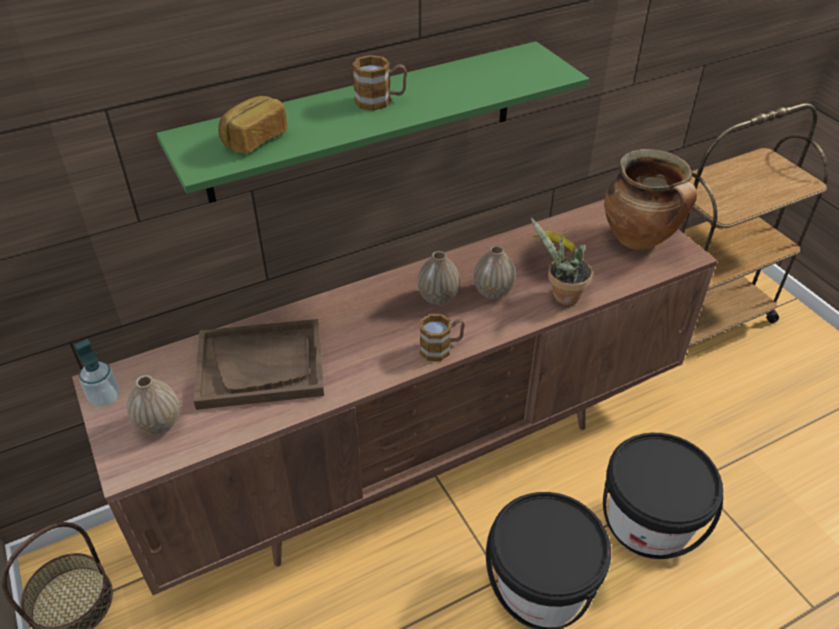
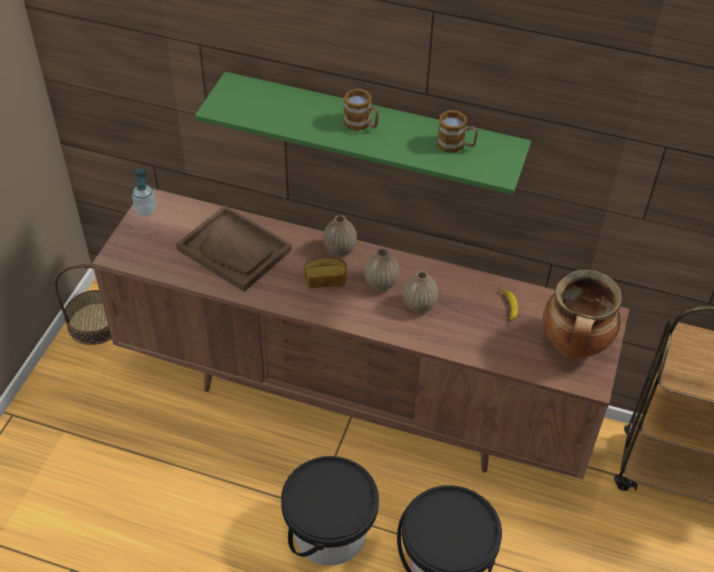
camera: 45 degrees right, 5 degrees up
vase [127,375,180,434] -> vase moved to [323,215,357,256]
bread [218,96,288,154] -> bread moved to [303,258,347,289]
mug [420,314,465,361] -> mug moved to [437,110,478,153]
potted plant [531,218,593,305] -> none

